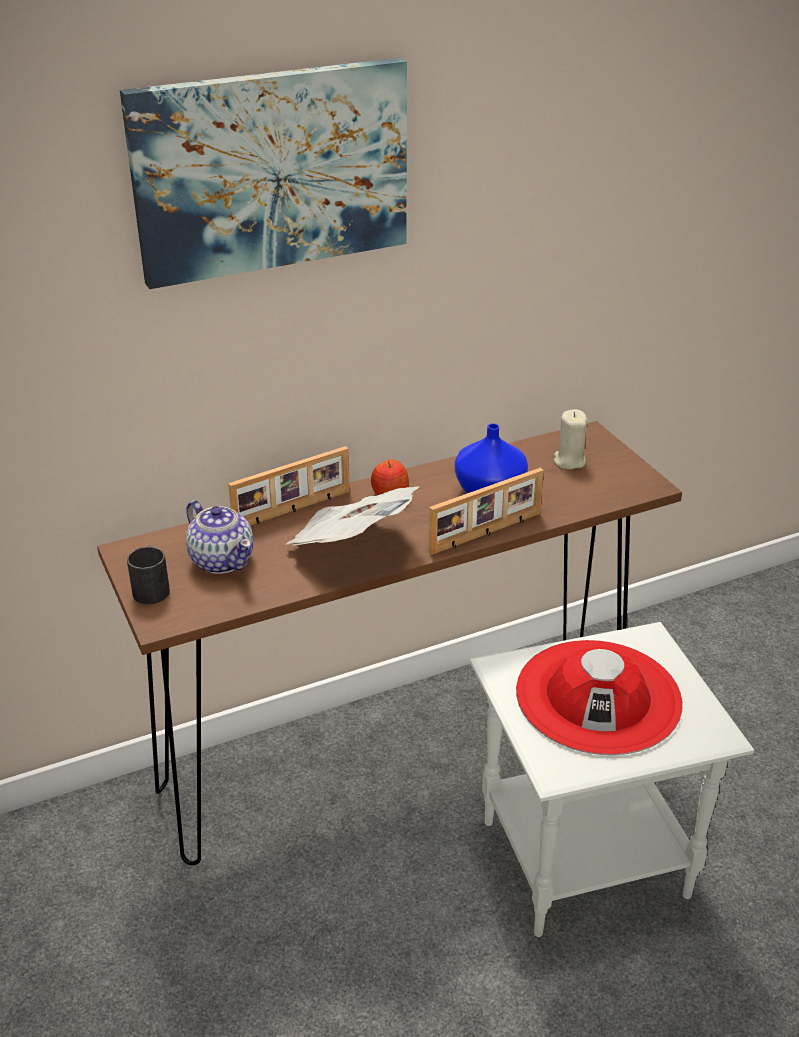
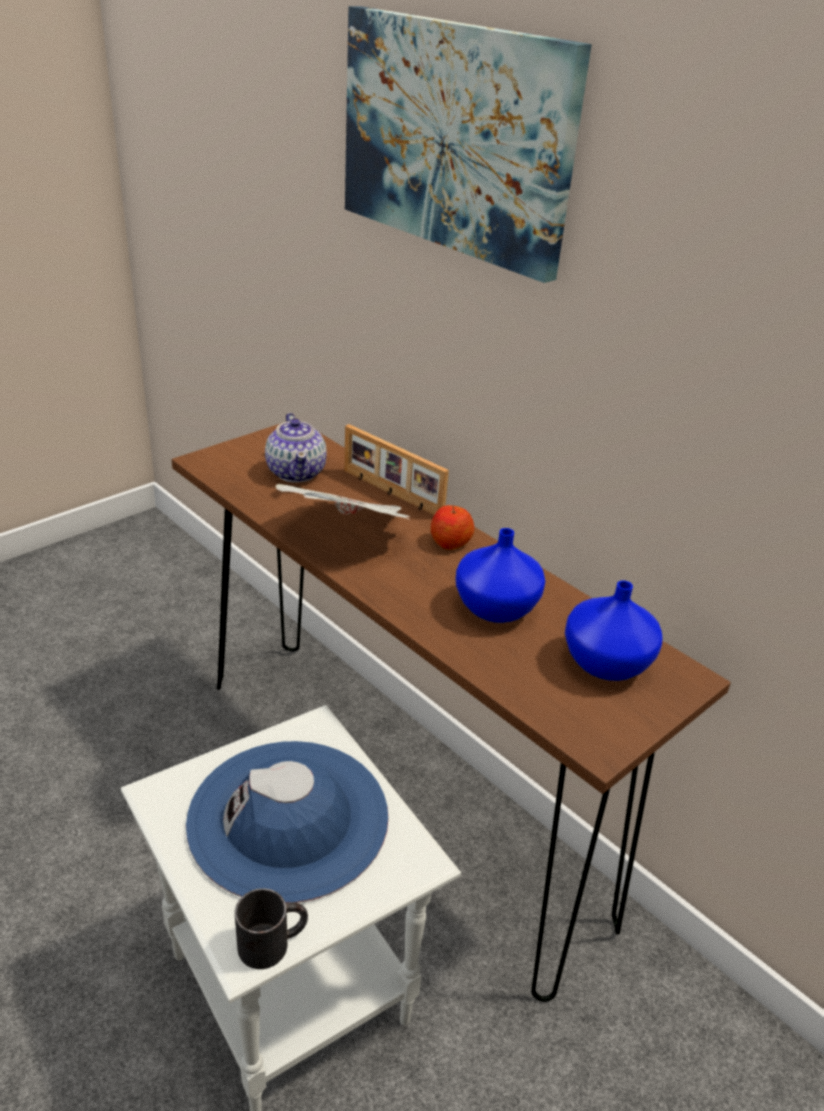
camera: 70 degrees right, 0 degrees up
black mug [127,546,170,604] -> black mug moved to [235,888,308,969]
teapot [186,500,254,574] -> teapot turned 45 degrees counterclockwise [265,413,327,483]
picture frame [428,468,544,555] -> none
red hat [516,640,683,755] -> blue hat [186,741,388,903]
beige candle [554,409,587,470] -> blue vase [565,580,663,681]

